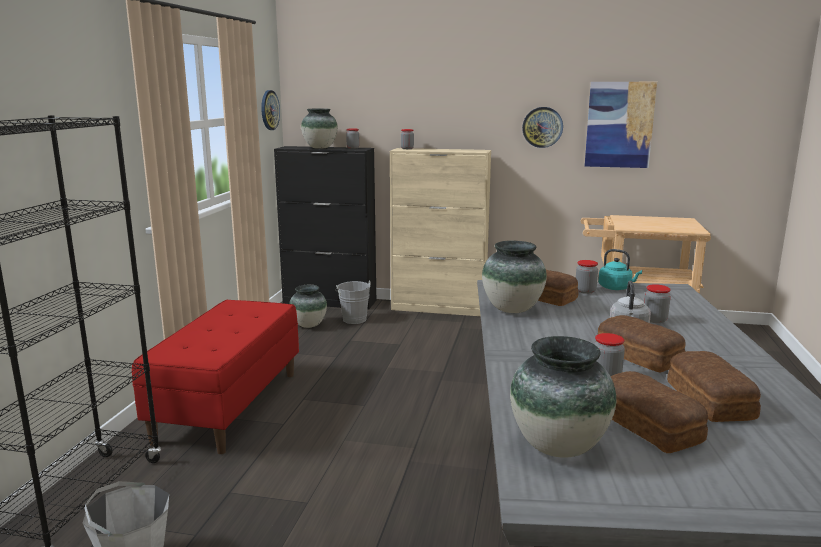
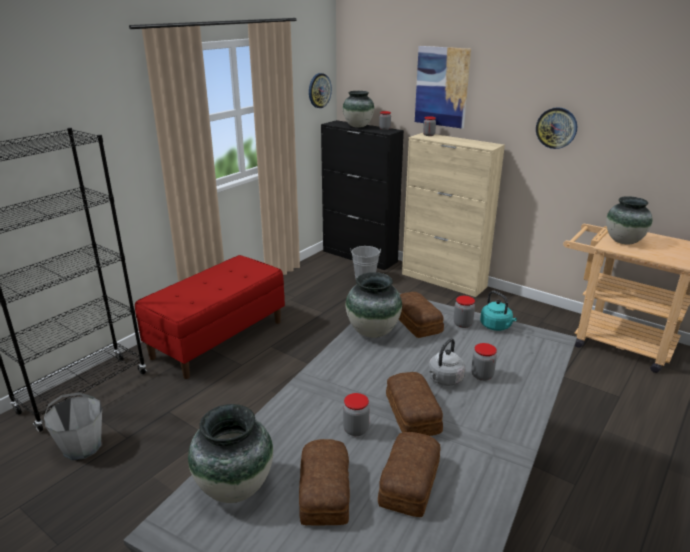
camera: 25 degrees right, 10 degrees up
vase [289,285,327,328] -> vase moved to [606,196,652,244]
picture [585,82,657,168] -> picture moved to [415,46,471,129]

